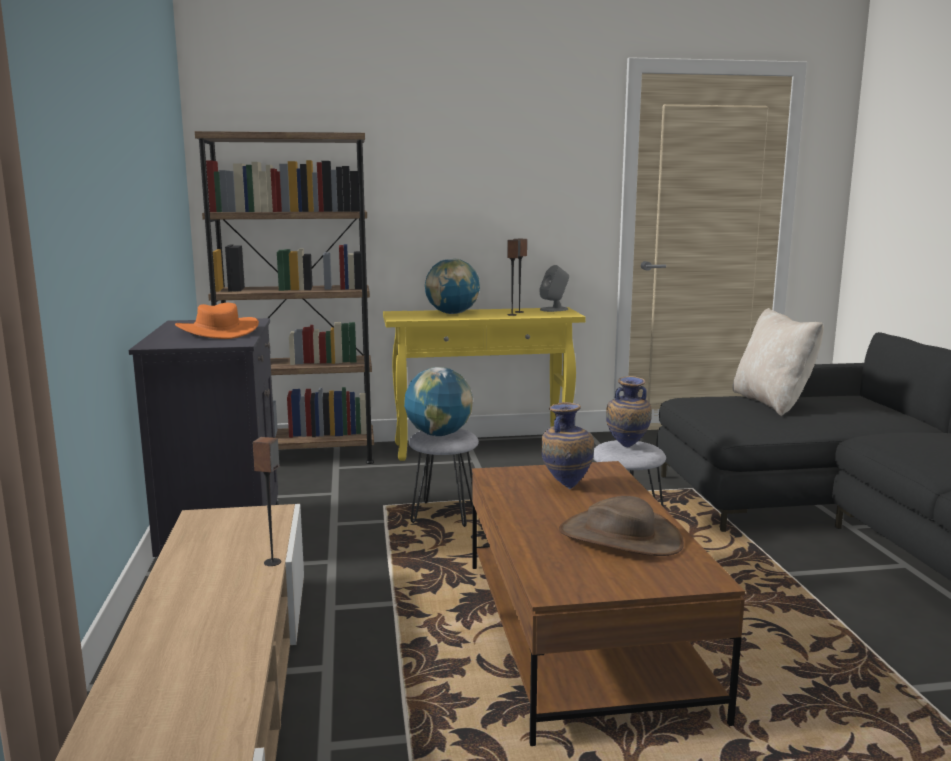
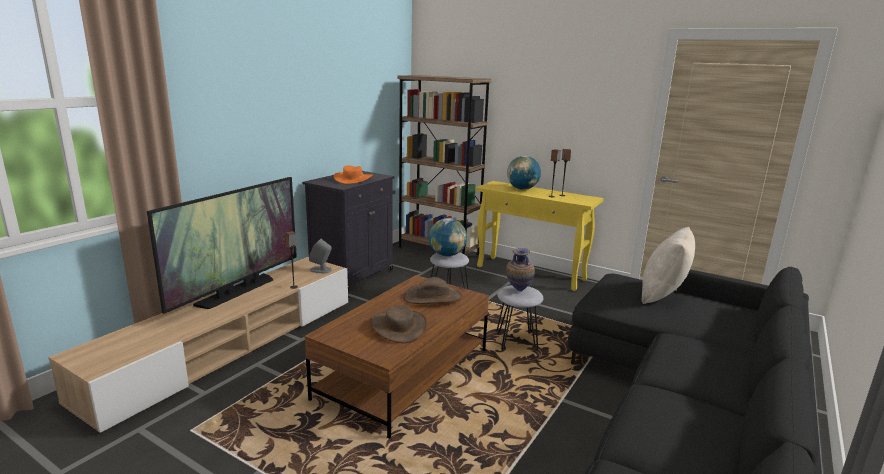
camera: 40 degrees right, 5 degrees up
grey speaker [540,265,569,312] -> grey speaker moved to [309,239,332,273]
vase [541,402,594,489] -> brown hat [403,277,463,304]
none -> television [147,177,297,314]

